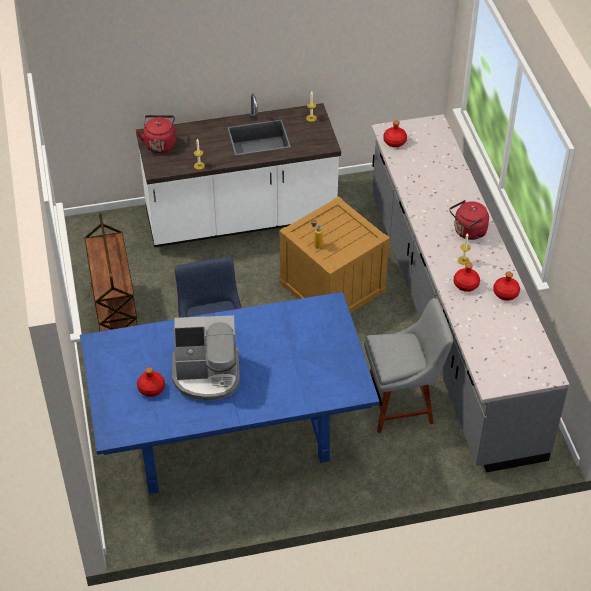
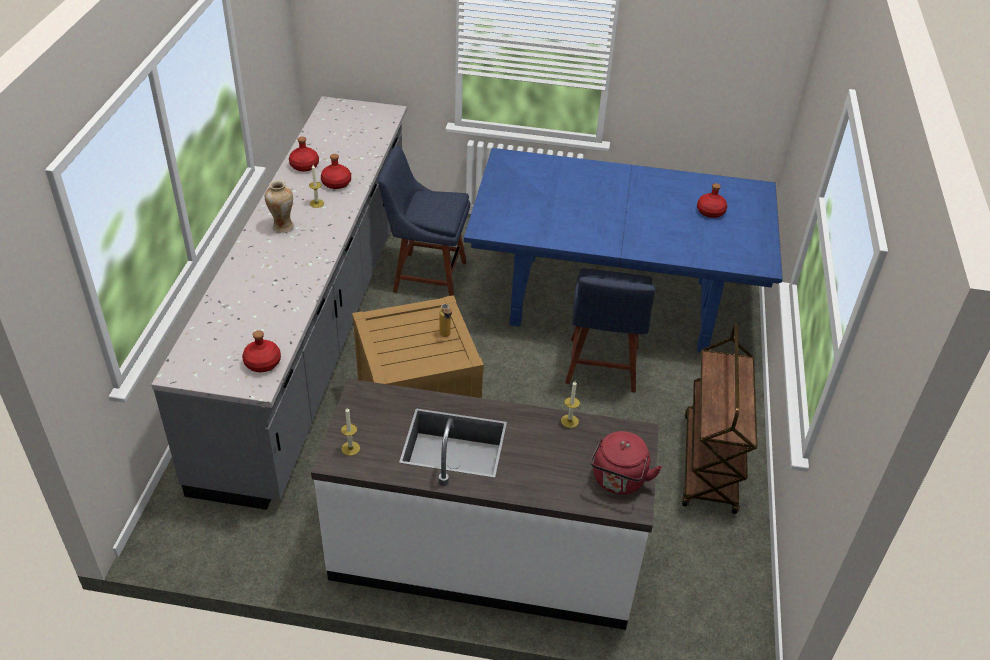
camera: 160 degrees left, 5 degrees down
coffee machine [172,315,240,401] -> none
grey chair [364,298,453,433] -> blue chair [378,146,470,296]
red kettle [449,200,489,240] -> vase [265,180,294,233]

